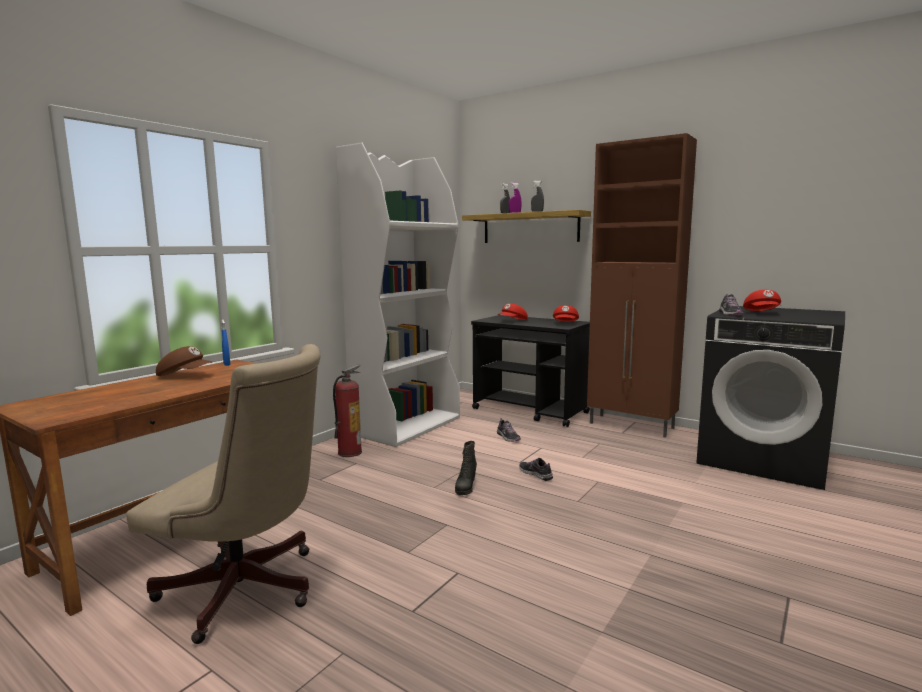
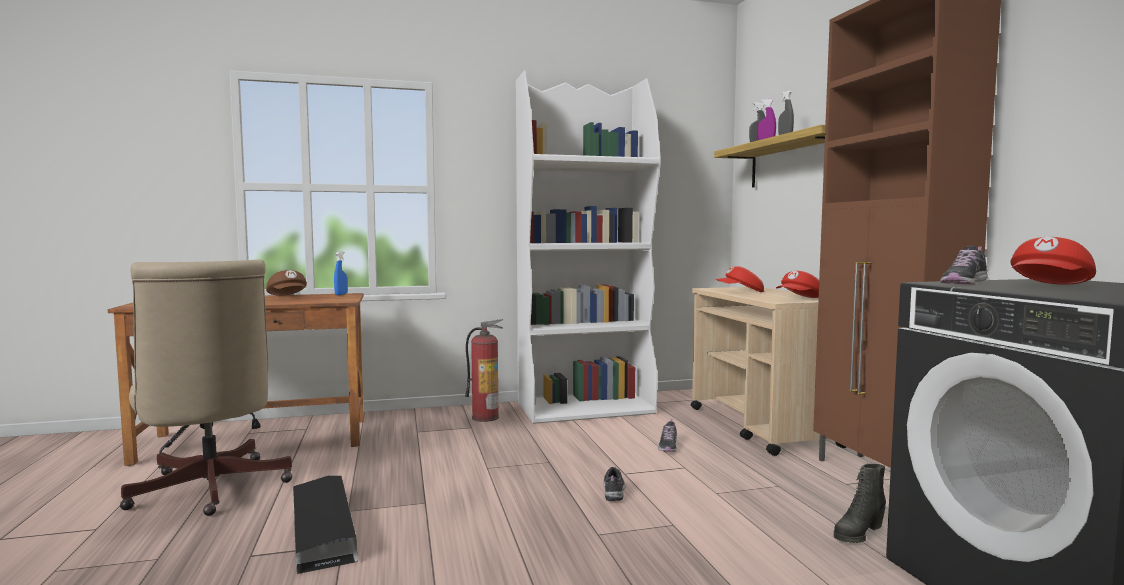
camera: 40 degrees right, 5 degrees down
black boot [455,441,477,495] -> black boot moved to [834,464,886,543]
black cart [471,315,590,427] -> beige cart [691,287,846,456]
none -> black storage box [293,476,358,574]

